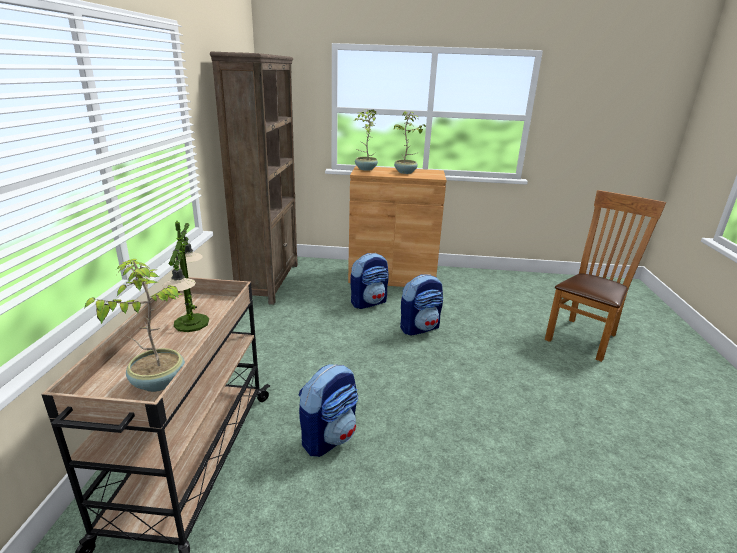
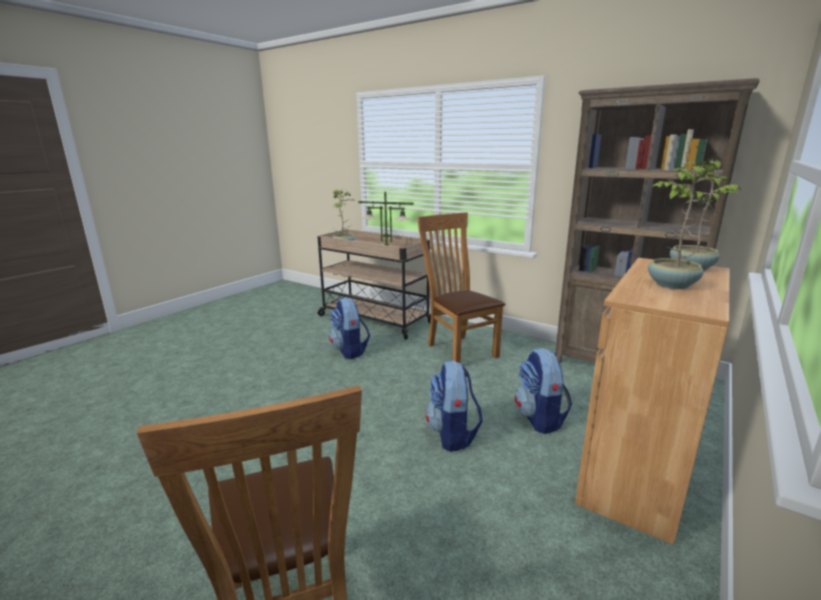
camera: 120 degrees right, 5 degrees down
none -> brown chair [417,212,505,363]

